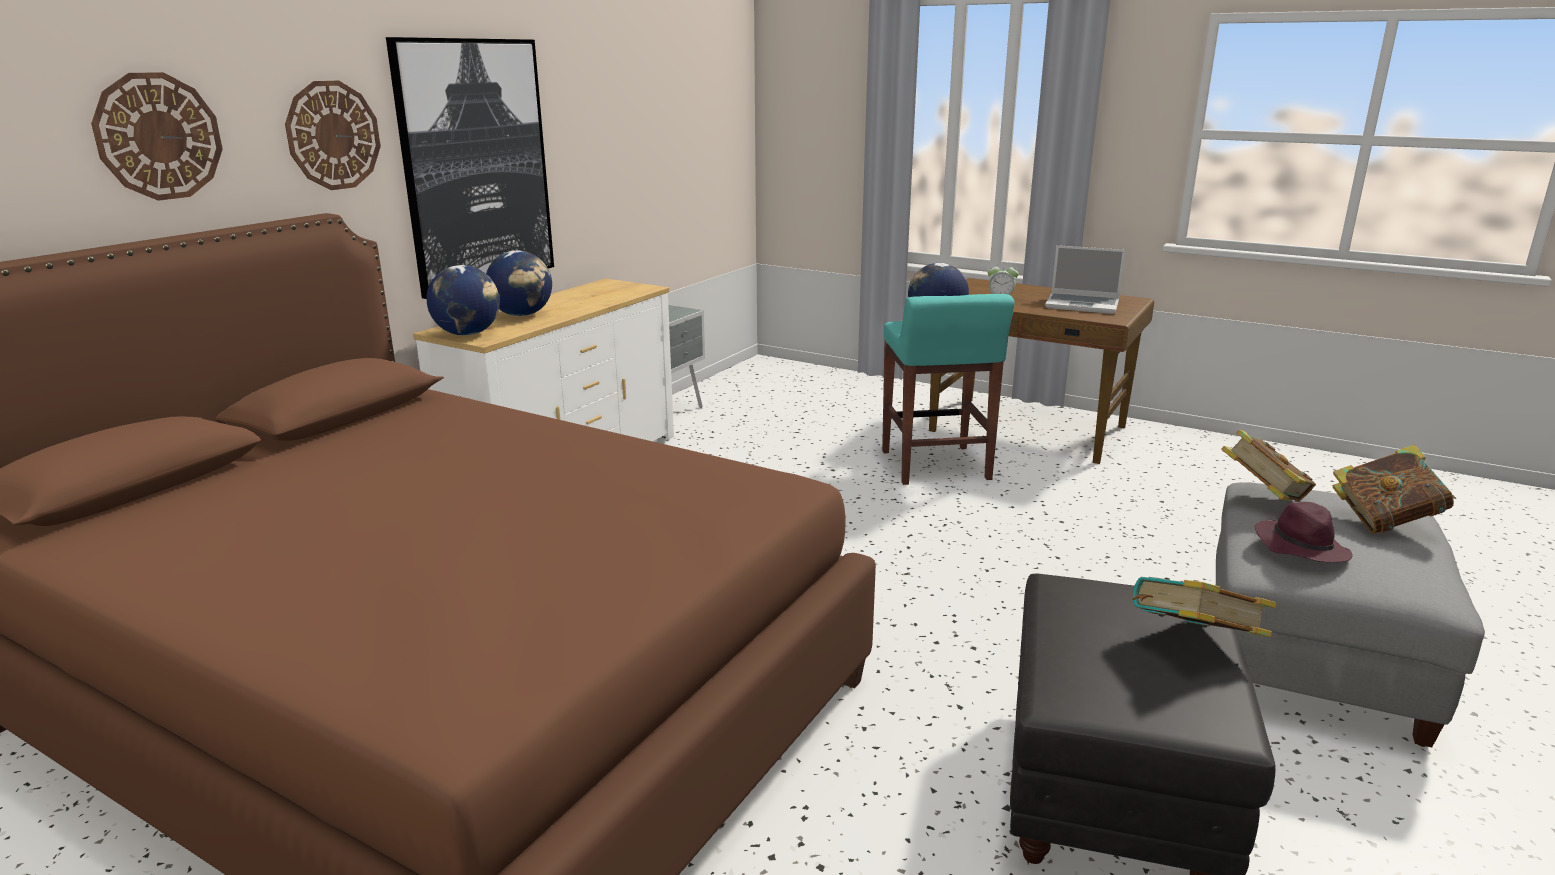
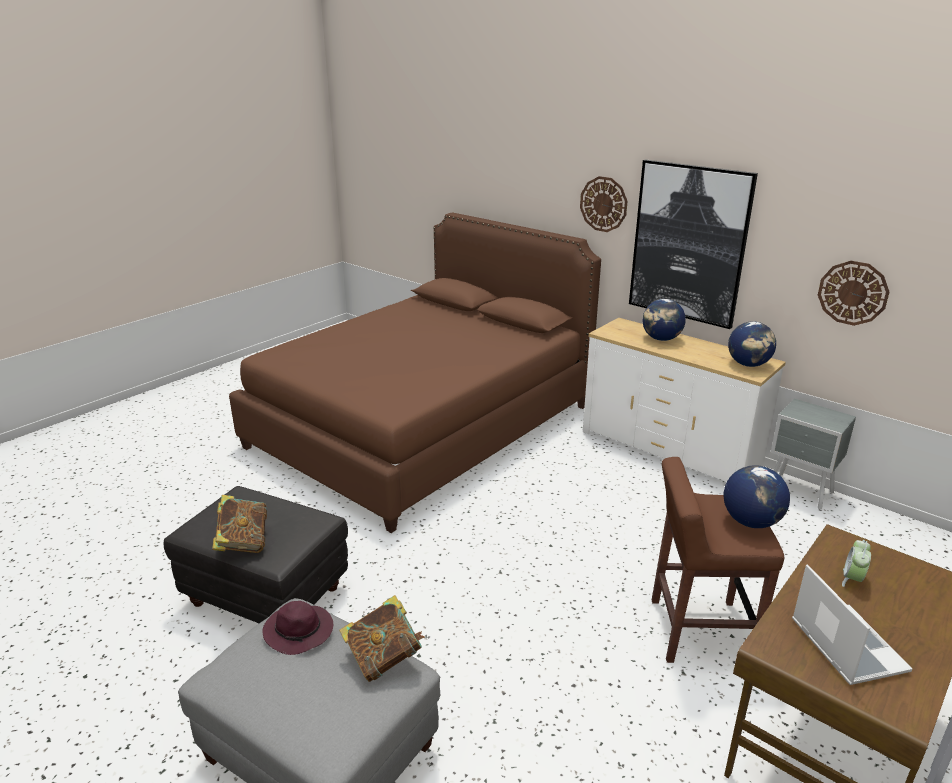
camera: 100 degrees right, 5 degrees up
wall clock [91,72,223,201] -> wall clock moved to [818,261,889,326]
globe [427,265,500,336] -> globe moved to [728,321,776,367]
turquoise stool [882,294,1015,485] -> brown stool [652,457,784,663]
laptop [1045,245,1125,314] -> laptop turned 135 degrees clockwise [792,564,912,685]
book [1333,445,1456,534] -> none

